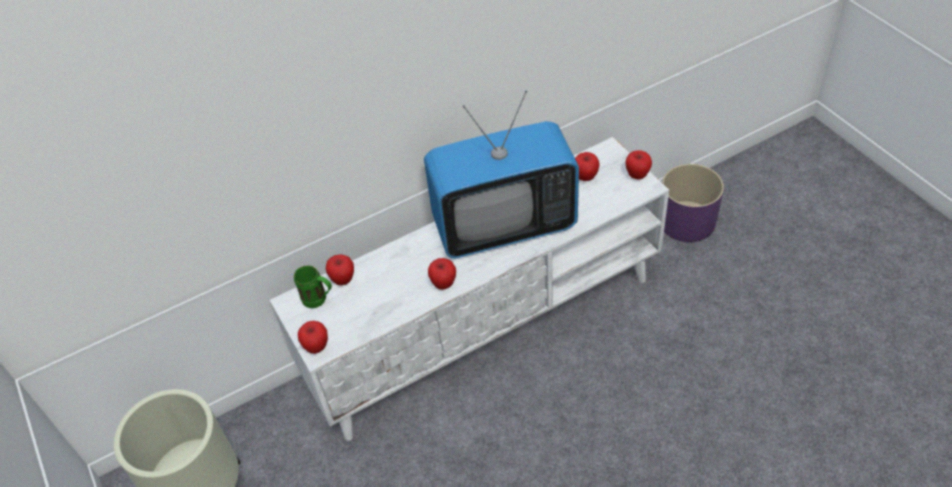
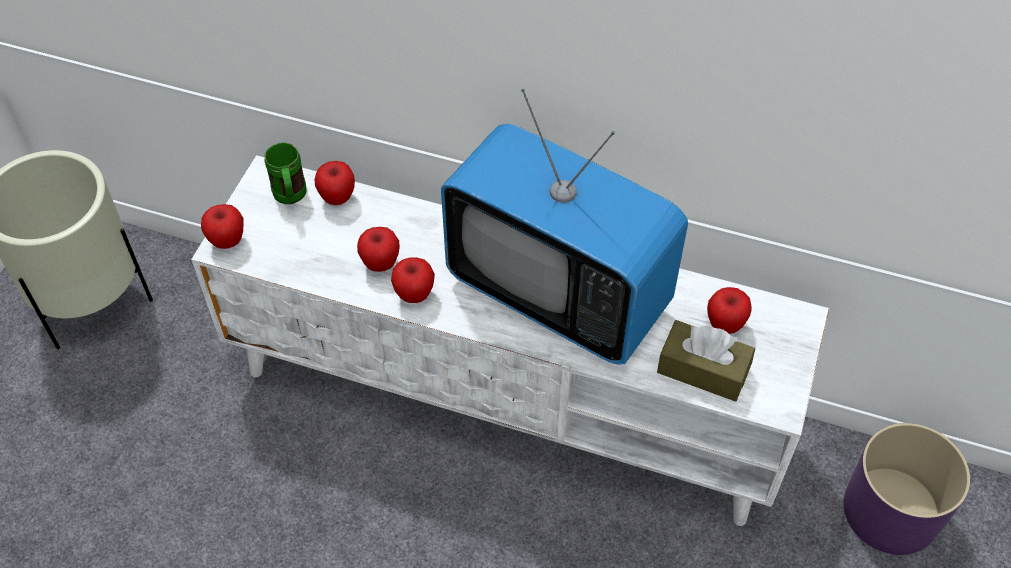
camera: 45 degrees right, 5 degrees up
apple [626,150,652,179] -> apple moved to [357,227,400,272]
none -> brown tissue box [657,320,755,402]

